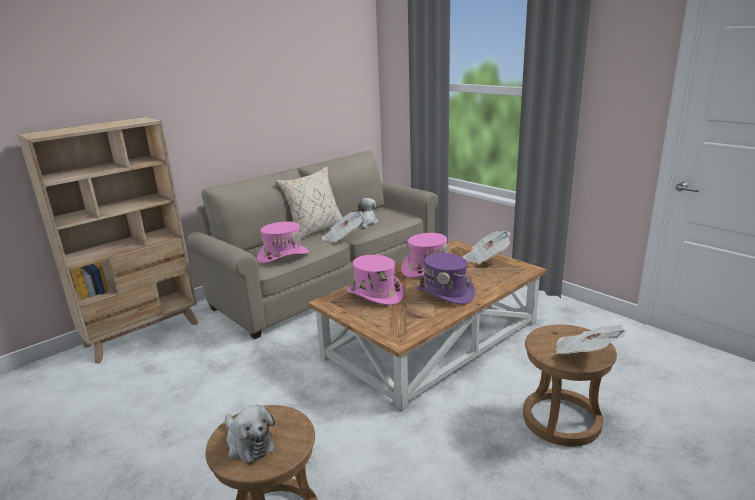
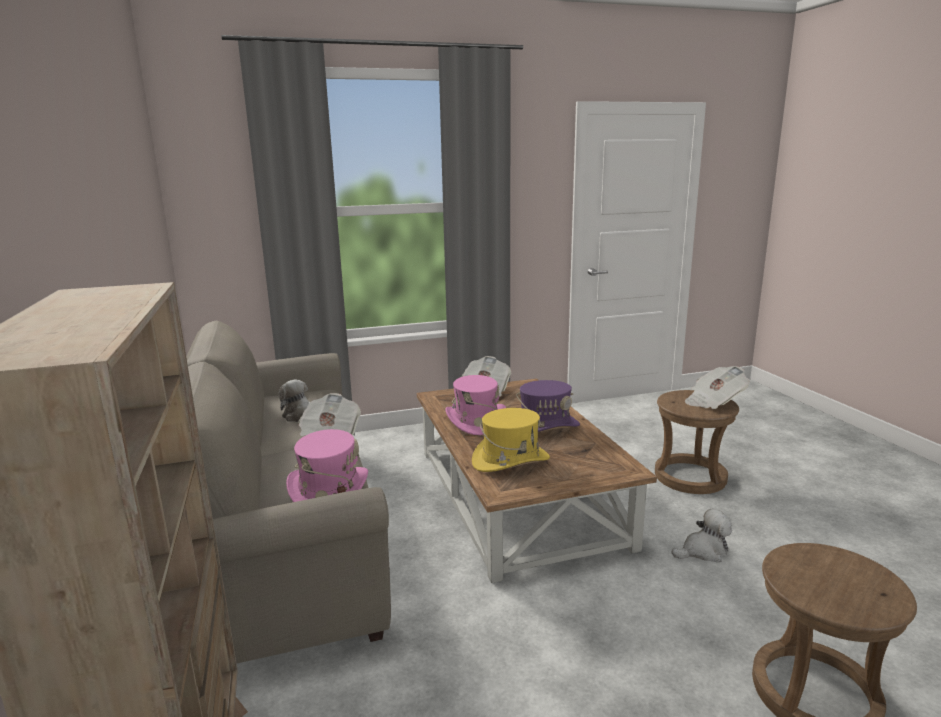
camera: 65 degrees left, 5 degrees down
plush toy [225,405,275,463] -> plush toy moved to [671,509,732,563]
beige pillow [276,166,342,240] -> none
pink hat [347,255,404,305] -> yellow hat [472,408,550,472]

